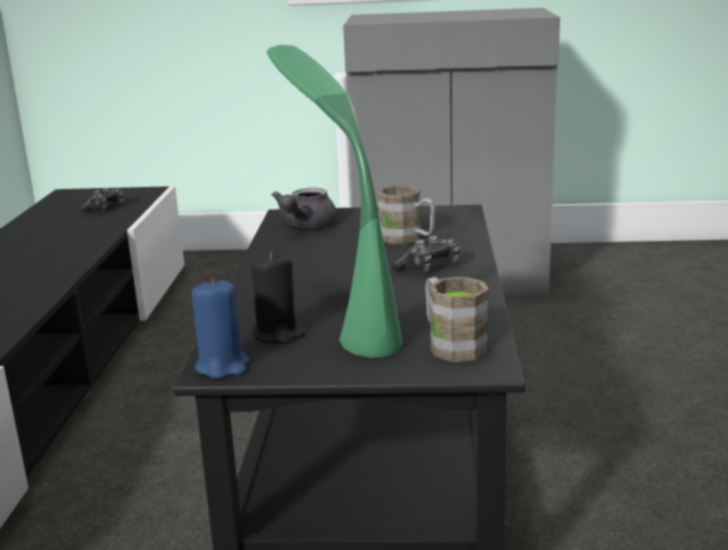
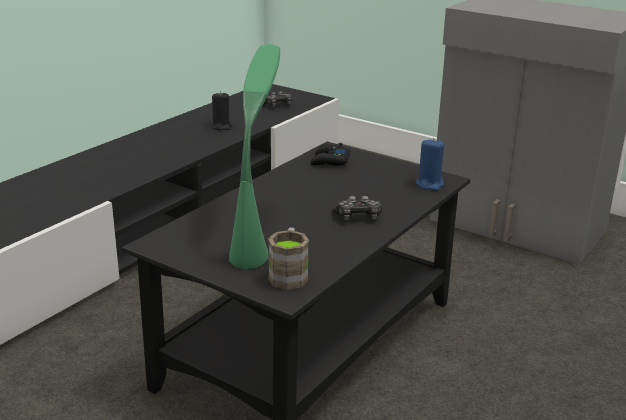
camera: 30 degrees right, 5 degrees up
blue candle [192,278,249,379] -> blue candle moved to [416,138,444,191]
black candle [251,251,306,344] -> black candle moved to [211,91,232,130]
grey teapot [272,188,337,228] -> black game controller [311,143,350,166]
brown mug [377,185,436,244] -> none

